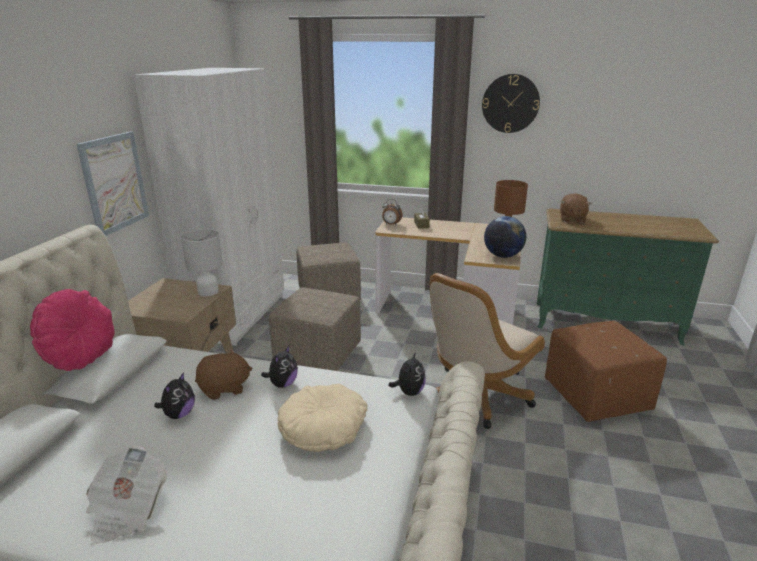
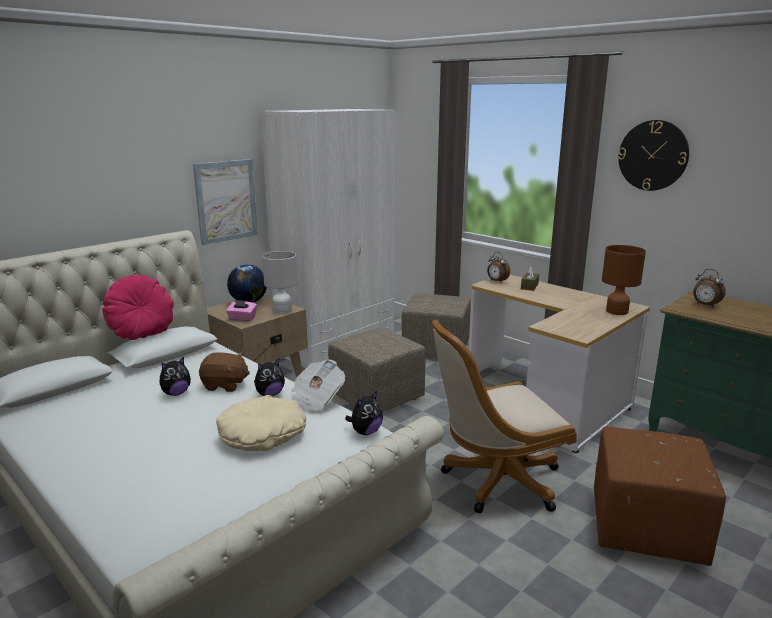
camera: 30 degrees right, 5 degrees down
newspaper [86,446,167,544] -> newspaper moved to [291,360,345,411]
globe [484,216,526,258] -> globe moved to [227,264,267,303]
brown plush toy [560,193,592,223] -> alarm clock [693,269,726,307]
none -> pink tissue box [226,300,257,321]

